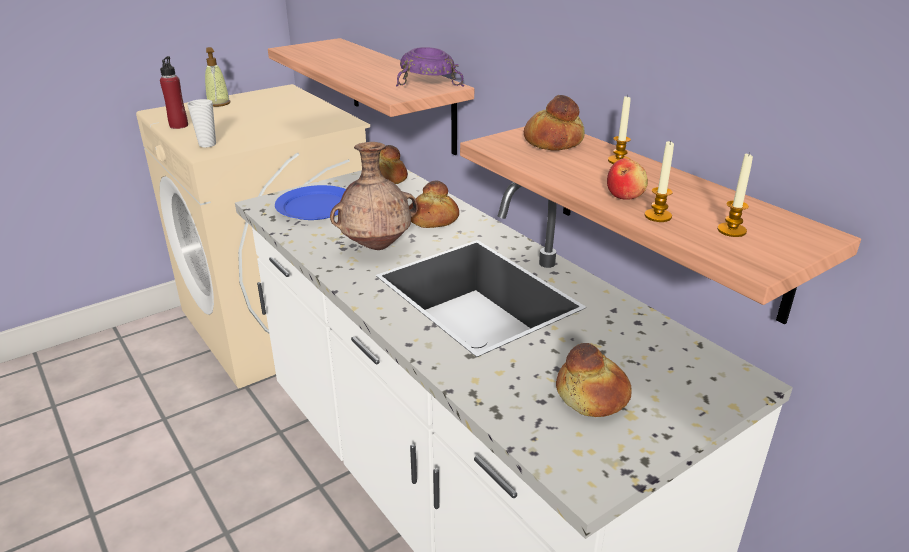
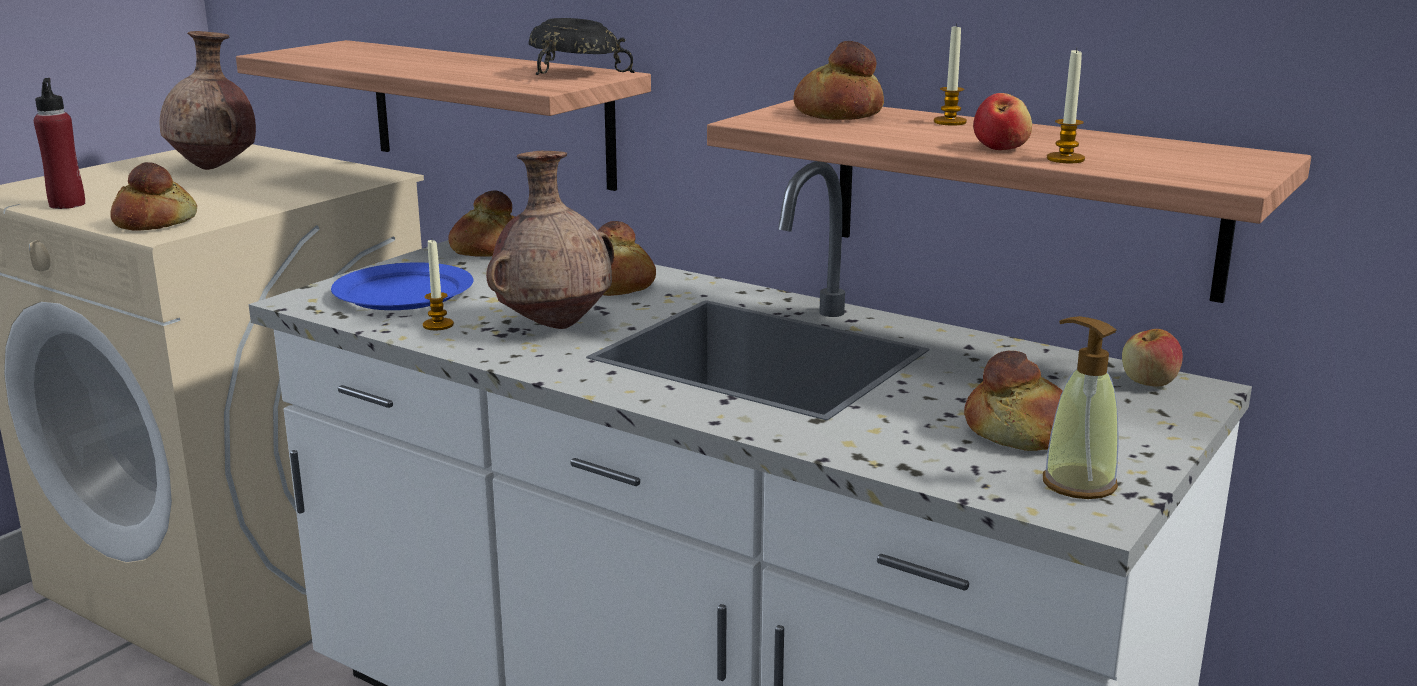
camera: 20 degrees left, 10 degrees down
cup [187,99,216,147] -> bread [110,162,197,231]
soap dispenser [205,47,230,107] -> soap dispenser moved to [1043,316,1119,499]
purple bowl [396,47,464,87] -> black bowl [529,18,635,75]
candle [717,152,753,237] -> candle moved to [423,240,454,330]
none -> brown vase [160,31,256,170]
none -> apple [1122,329,1183,387]

